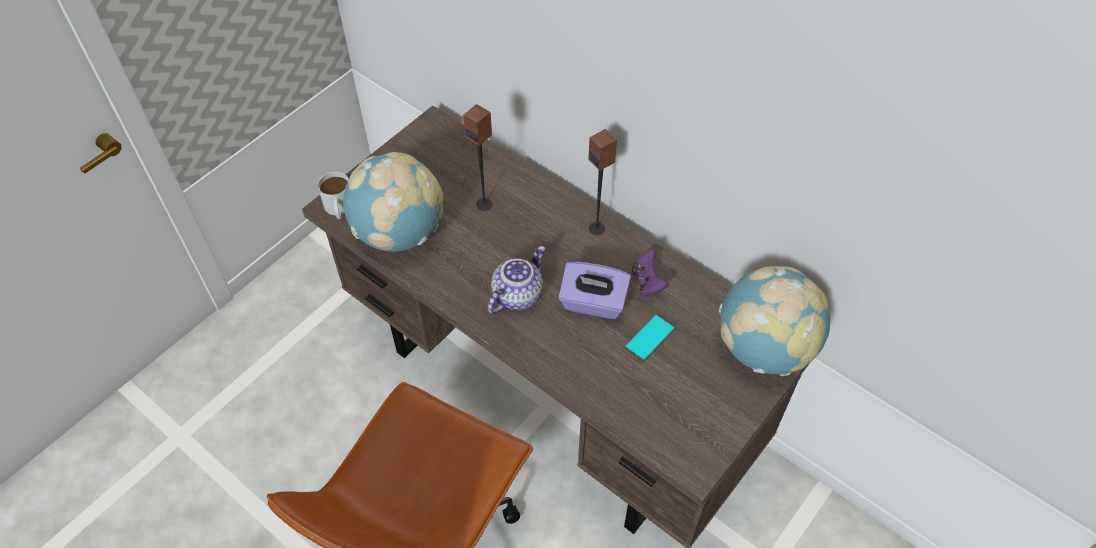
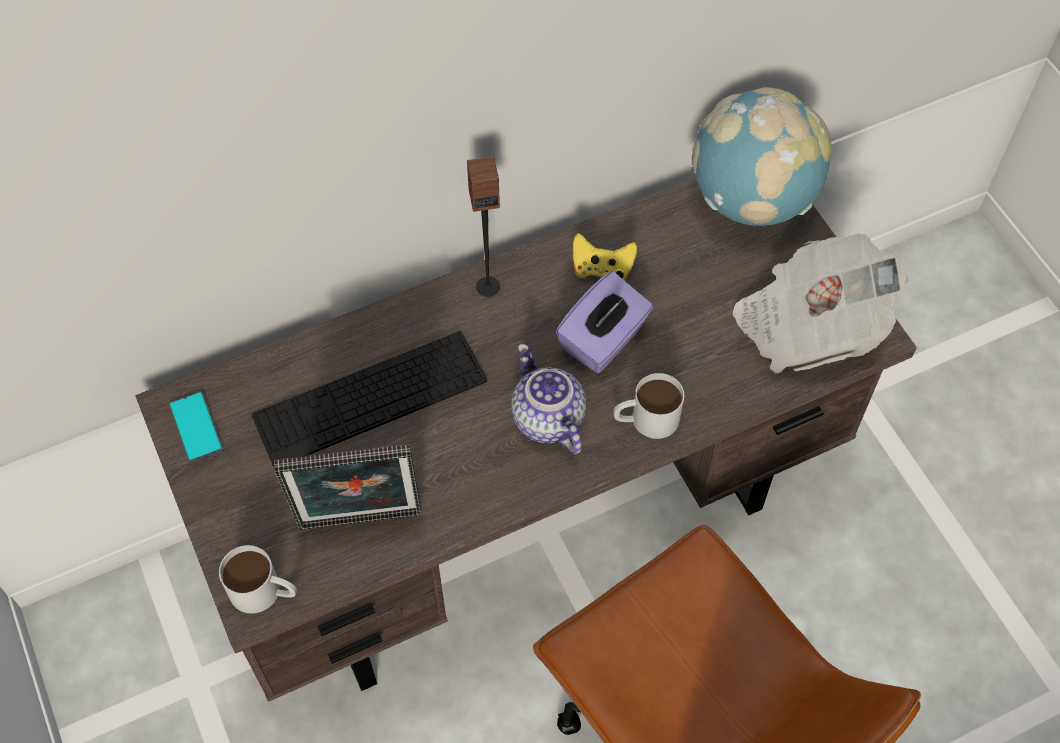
camera: 65 degrees left, 5 degrees up
globe [343,152,443,252] -> picture frame [274,444,421,530]
speaker [464,104,493,211] -> keyboard [251,331,487,467]
phone [624,314,675,362] -> phone moved to [169,391,224,464]
purple game controller [632,249,669,297] -> yellow game controller [573,233,637,281]
none -> white mug [613,373,684,439]
none -> newspaper [732,233,908,373]

